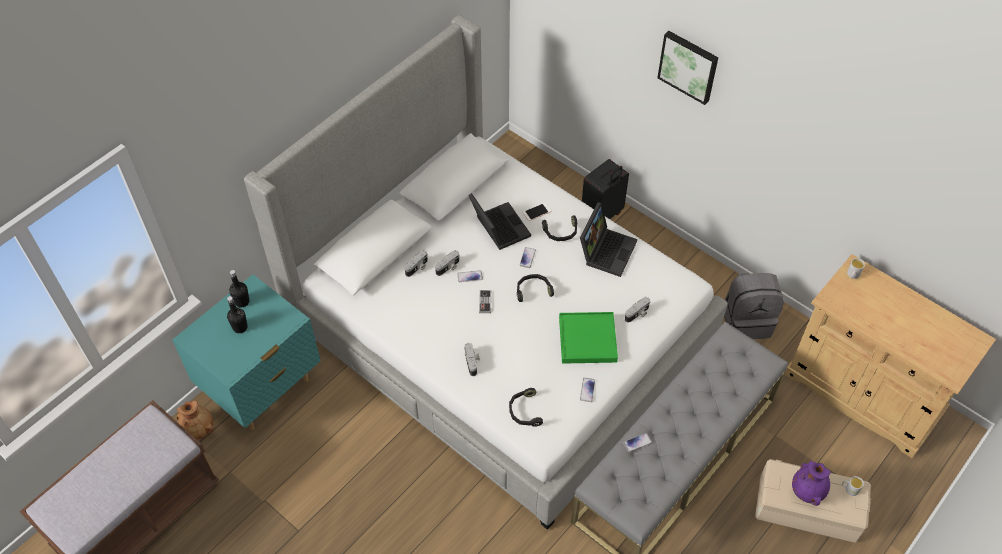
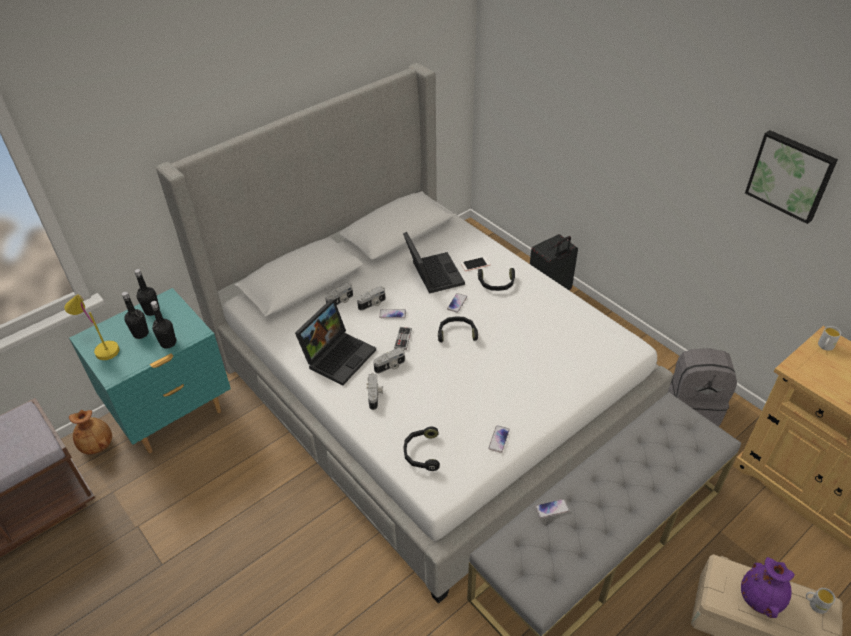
camera: 10 degrees right, 10 degrees down
green tray [559,312,618,364] -> none
laptop [580,202,637,277] -> laptop moved to [295,299,376,386]
camera [625,297,651,323] -> camera moved to [373,347,405,373]
picture [657,31,718,105] -> picture moved to [745,130,838,224]
none -> yellow table lamp [64,294,119,360]
none -> black bottle [151,301,177,349]

